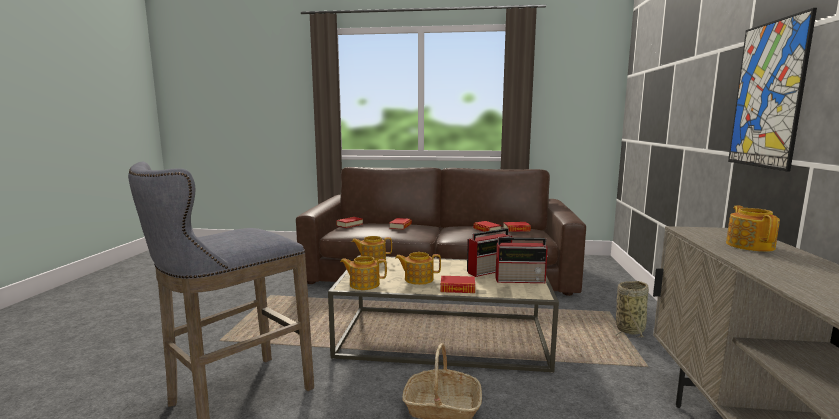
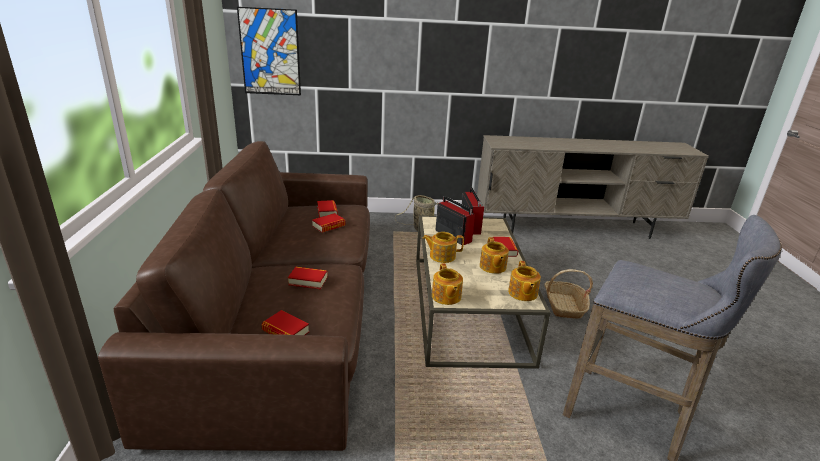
camera: 100 degrees left, 15 degrees up
teapot [726,206,780,252] -> teapot moved to [423,232,464,263]
picture [728,8,817,171] -> picture moved to [237,7,301,95]

